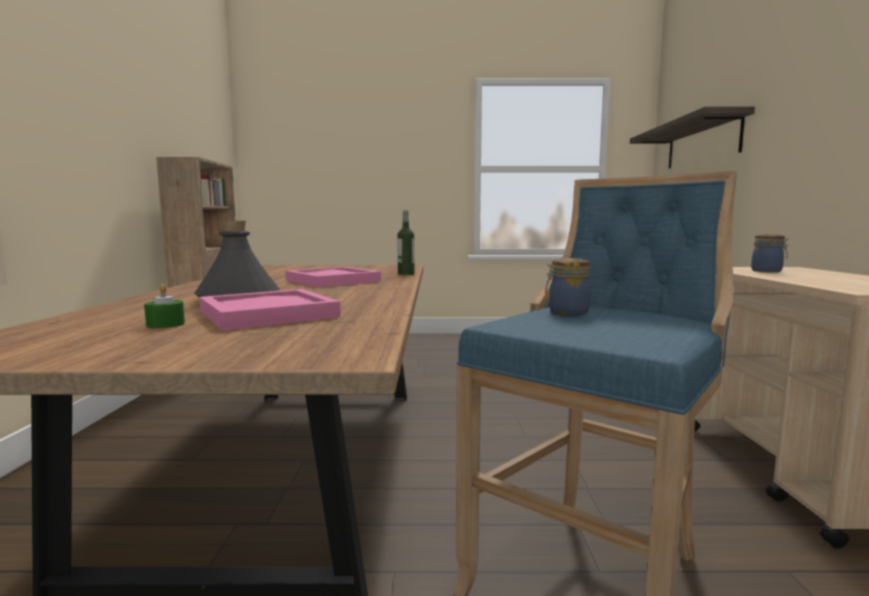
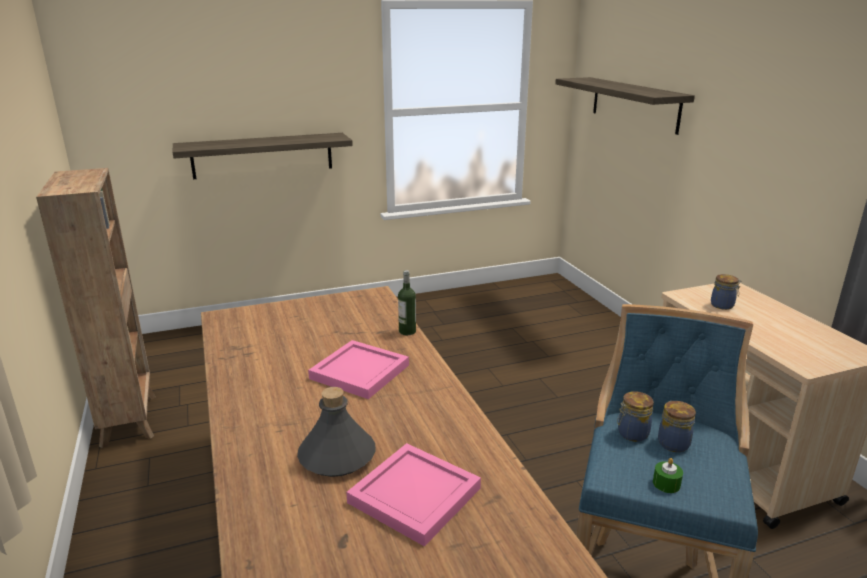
camera: 20 degrees left, 15 degrees up
green candle [144,284,185,328] -> green candle moved to [653,458,683,493]
none -> shelf [173,133,353,179]
none -> jar [658,401,696,452]

